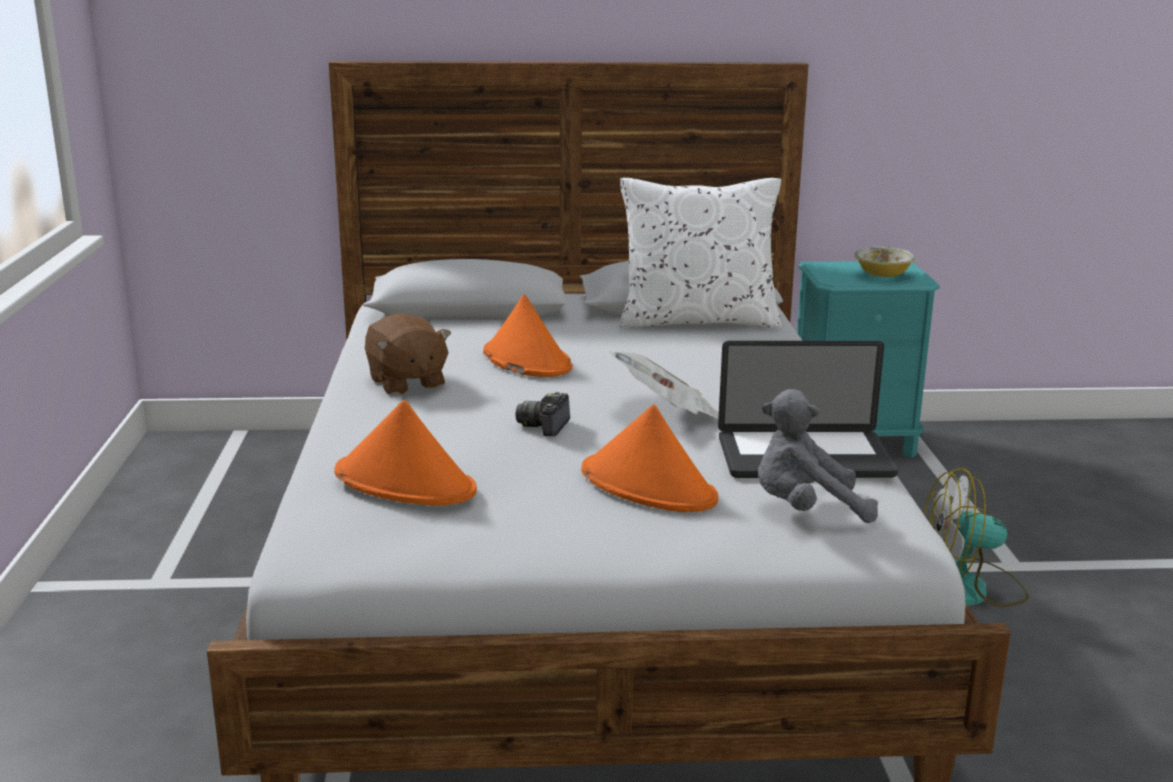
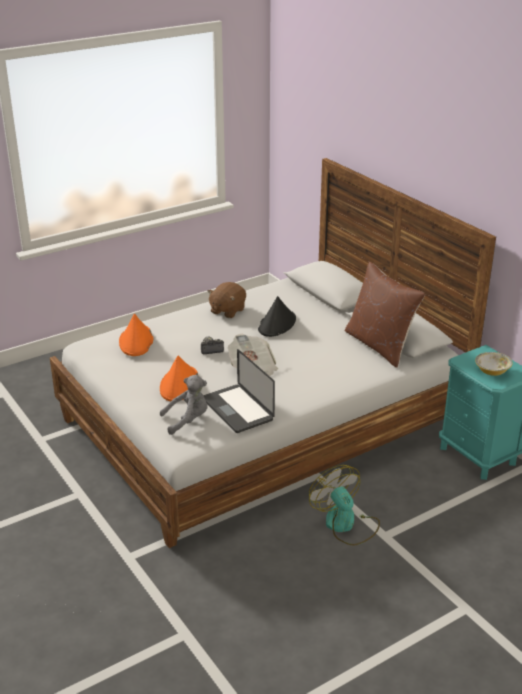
camera: 60 degrees right, 10 degrees up
orange hat [483,294,572,377] -> black hat [258,296,296,337]
white pillow [620,178,781,328] -> brown pillow [345,262,425,368]
grey plush toy [758,389,878,523] -> grey plush toy turned 105 degrees clockwise [160,375,208,435]

